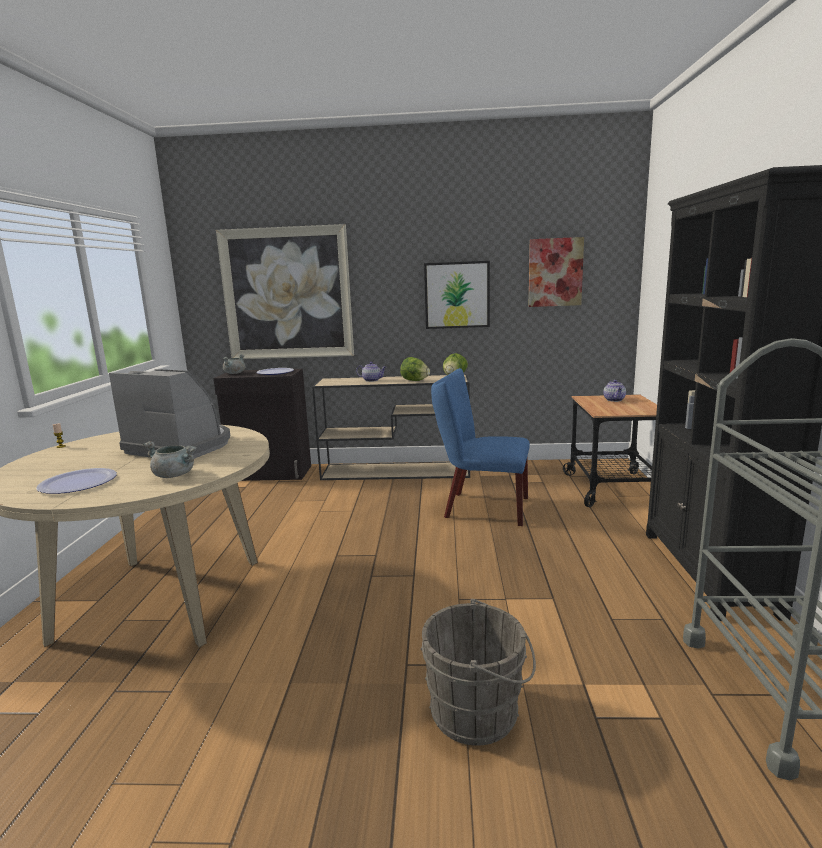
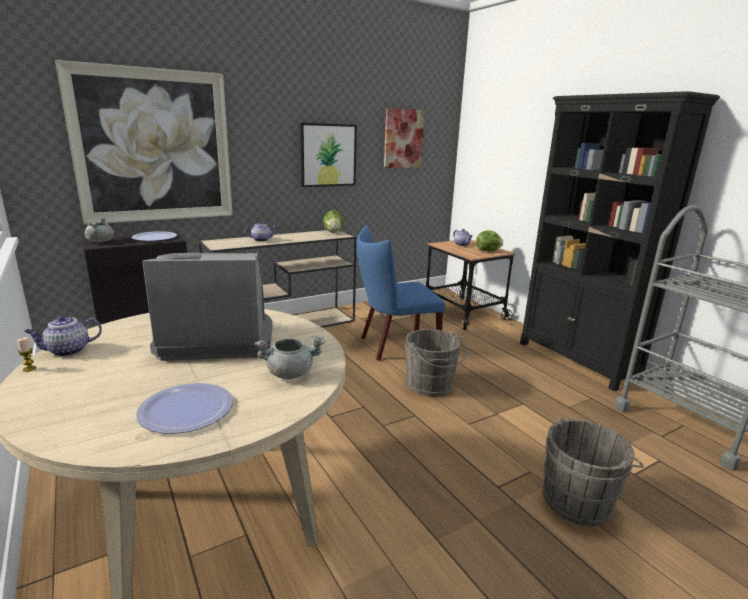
camera: 35 degrees left, 5 degrees up
lettuce [400,357,430,381] -> lettuce moved to [476,230,503,251]
none -> teapot [24,315,102,357]
none -> grey bucket [405,329,468,397]

